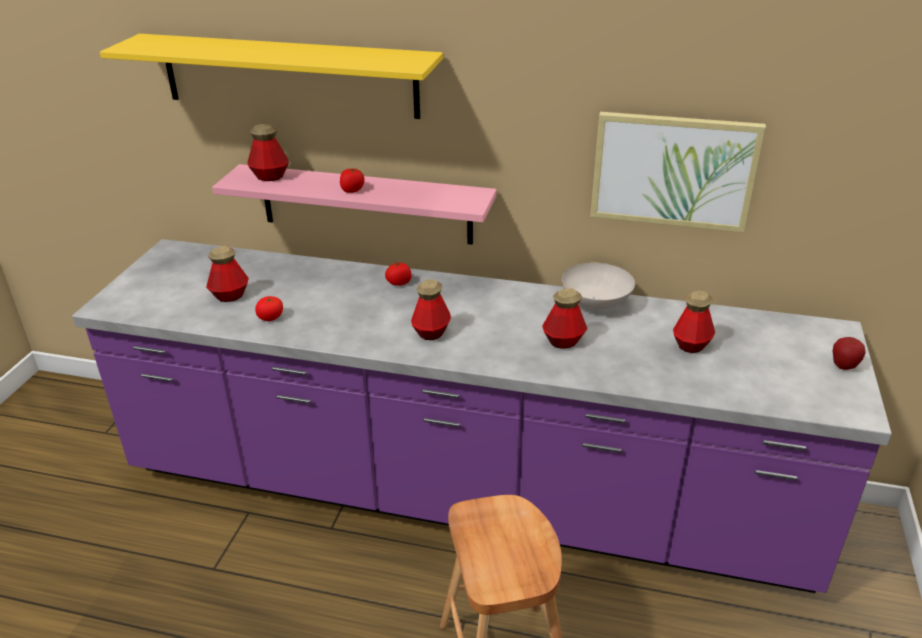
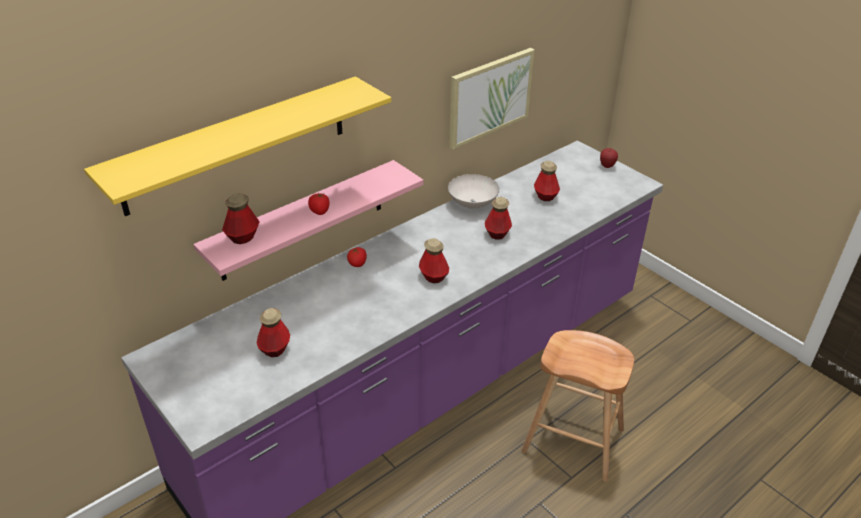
camera: 55 degrees left, 5 degrees up
tomato [255,296,283,321] -> none

